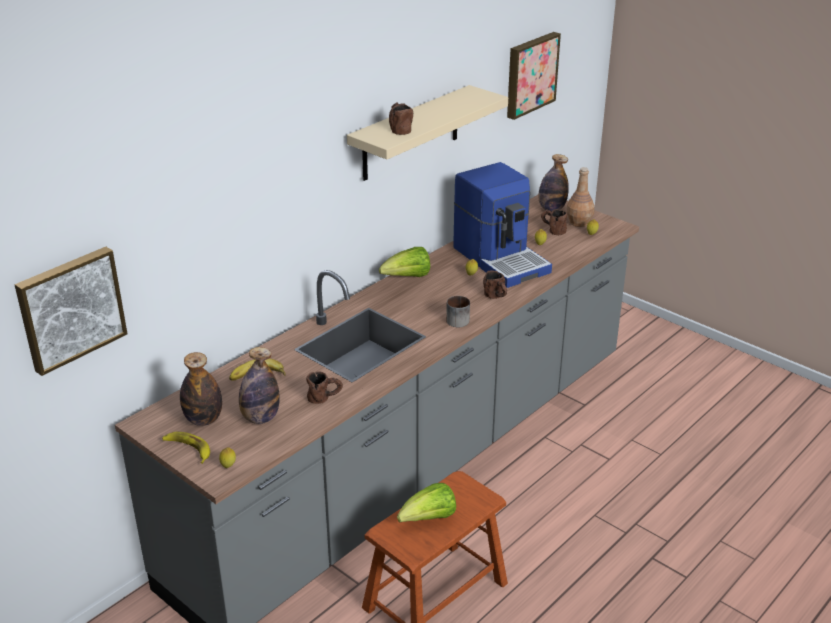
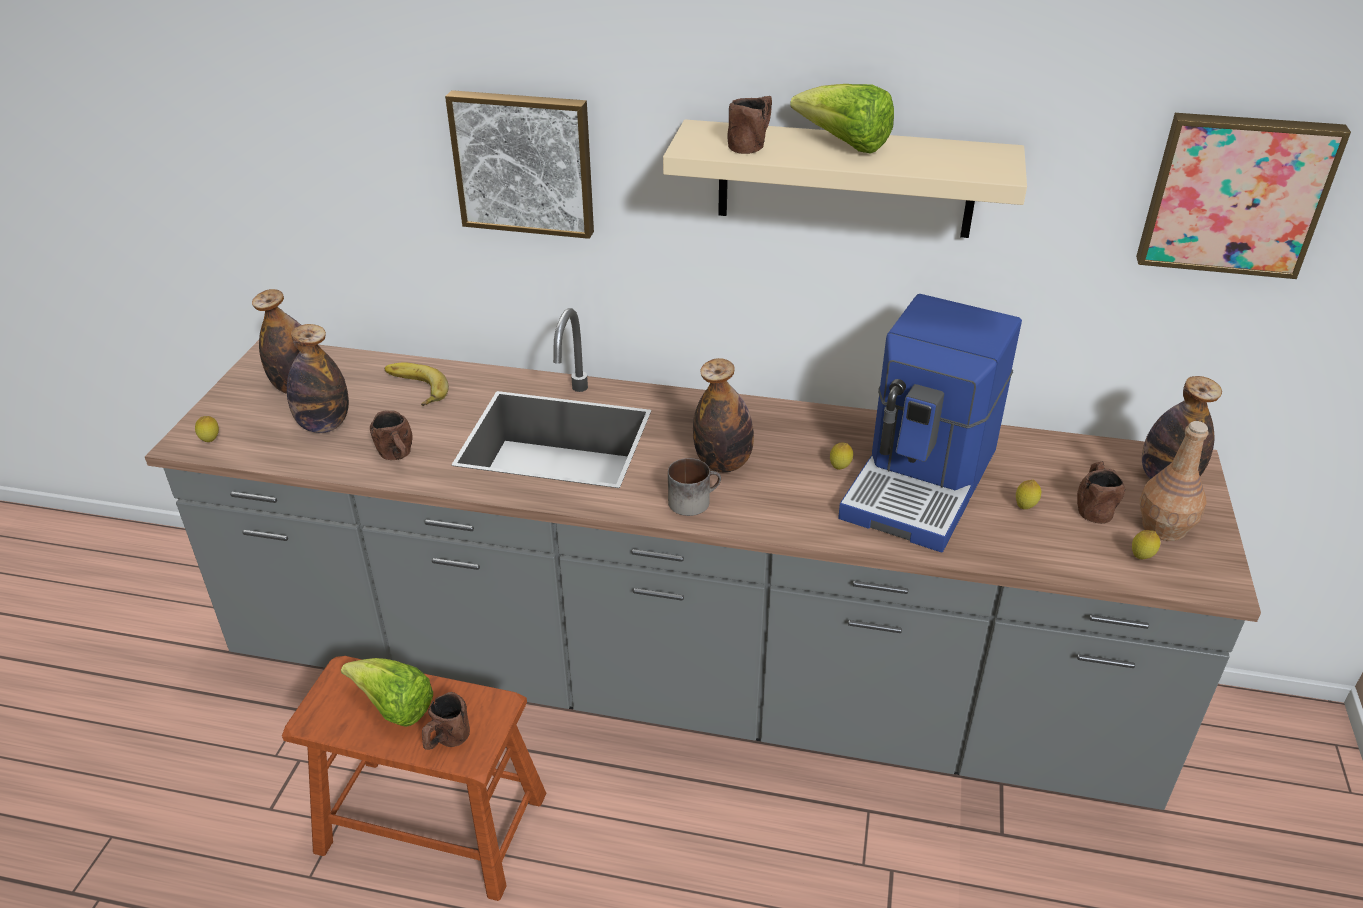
camera: 60 degrees right, 5 degrees up
picture [15,247,127,376] -> picture moved to [445,90,594,239]
banana [162,432,210,464] -> none
lettuce [379,247,430,277] -> lettuce moved to [790,84,894,154]
brown mug [483,270,507,299] -> brown mug moved to [422,692,470,750]
none -> bottle [693,358,754,472]

